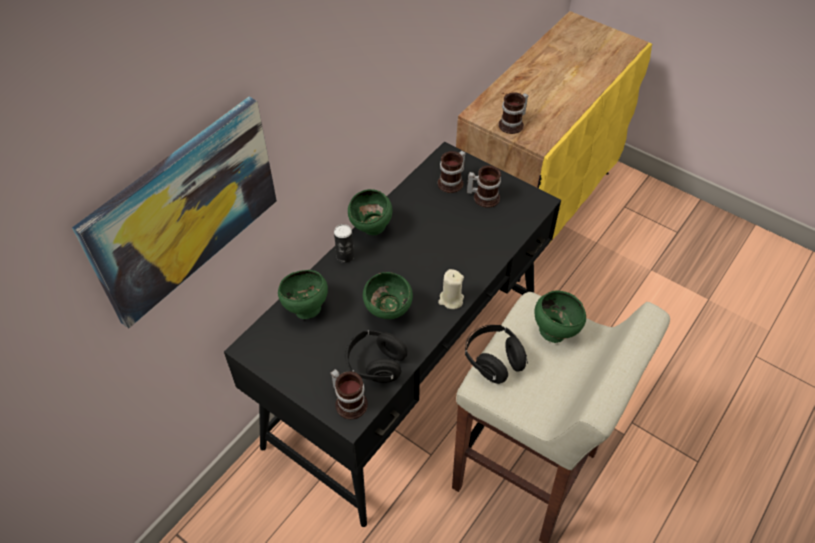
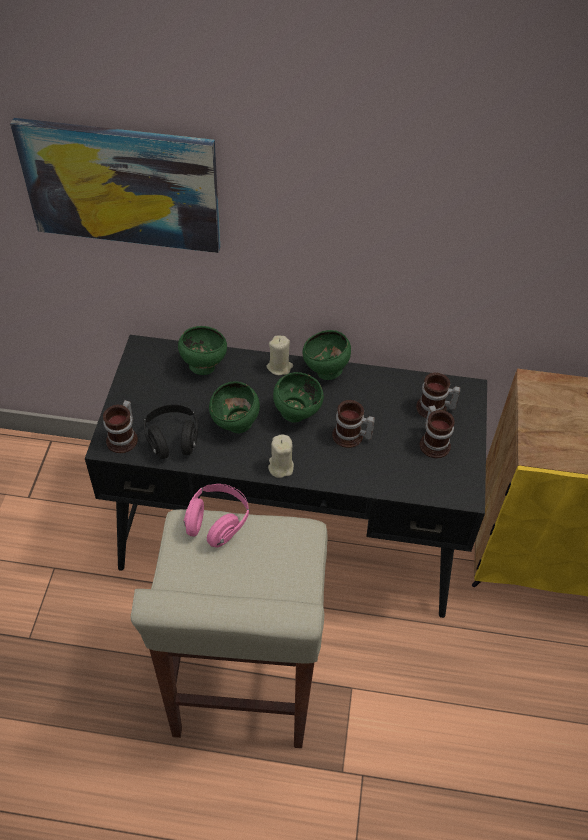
camera: 60 degrees right, 0 degrees up
can [334,224,354,263] -> beige candle [266,336,293,375]
black headphones [465,325,528,384] -> pink headphones [184,484,249,548]
mug [498,92,529,134] -> mug moved to [332,400,375,448]
green bowl [534,291,586,343] -> green bowl moved to [273,372,324,423]

